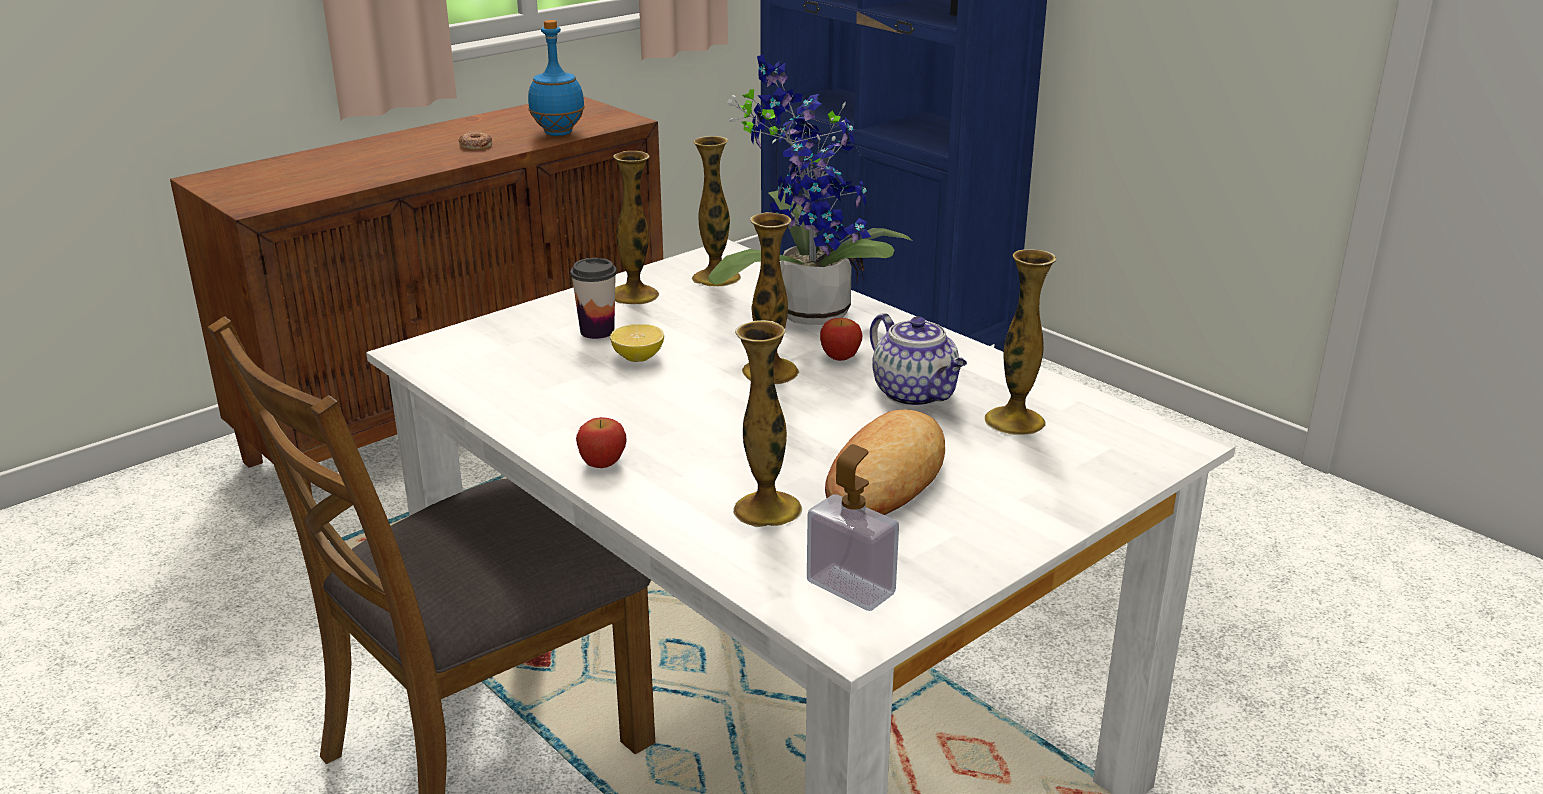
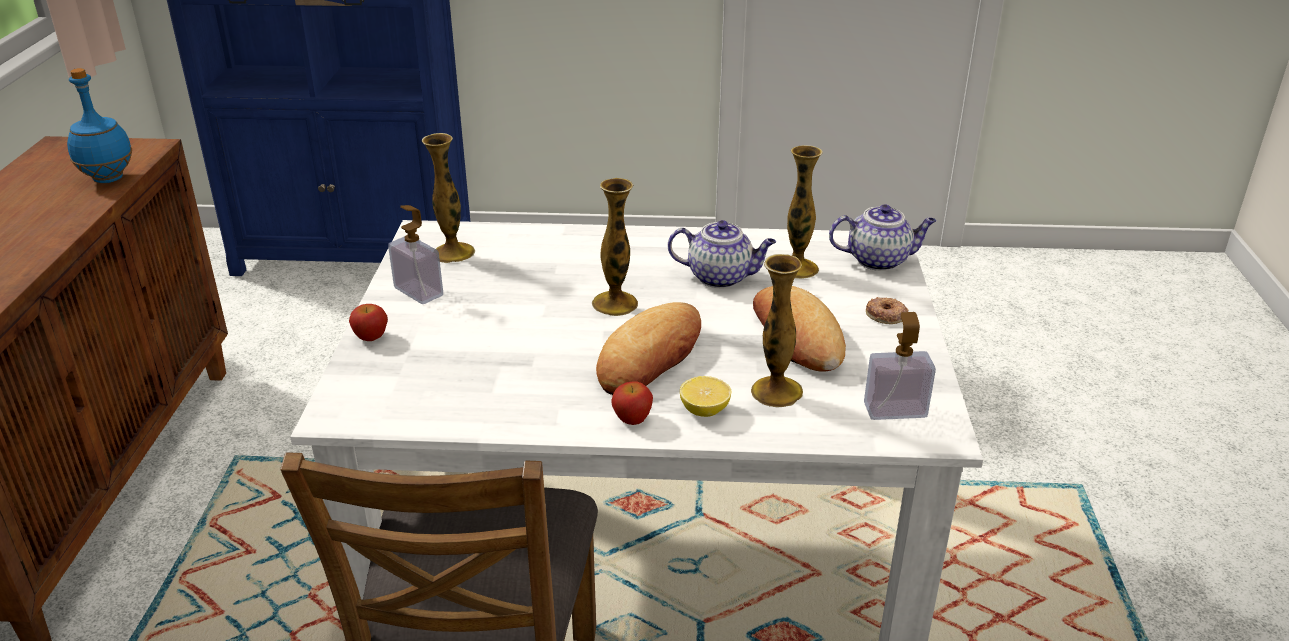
camera: 45 degrees left, 5 degrees up
donut [459,131,492,150] -> donut moved to [866,297,908,324]
cup [570,258,617,339] -> none
lemon [610,324,664,362] -> lemon moved to [680,376,731,417]
vase [613,151,659,304] -> soap dispenser [388,205,443,304]
potted plant [708,54,913,325] -> none
apple [820,318,862,361] -> apple moved to [349,304,388,341]
none -> bread [596,302,701,395]
none -> teapot [829,204,936,271]

